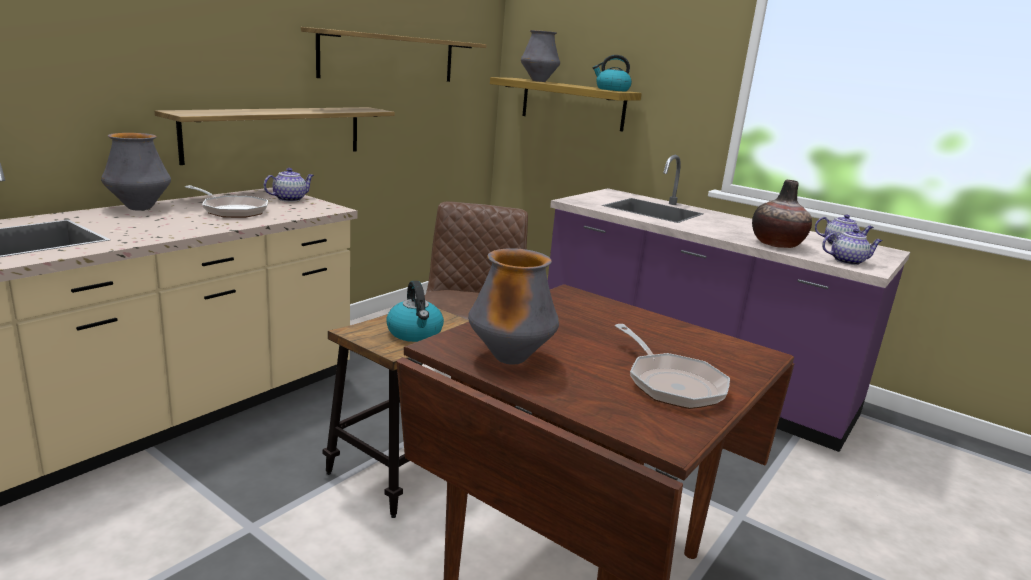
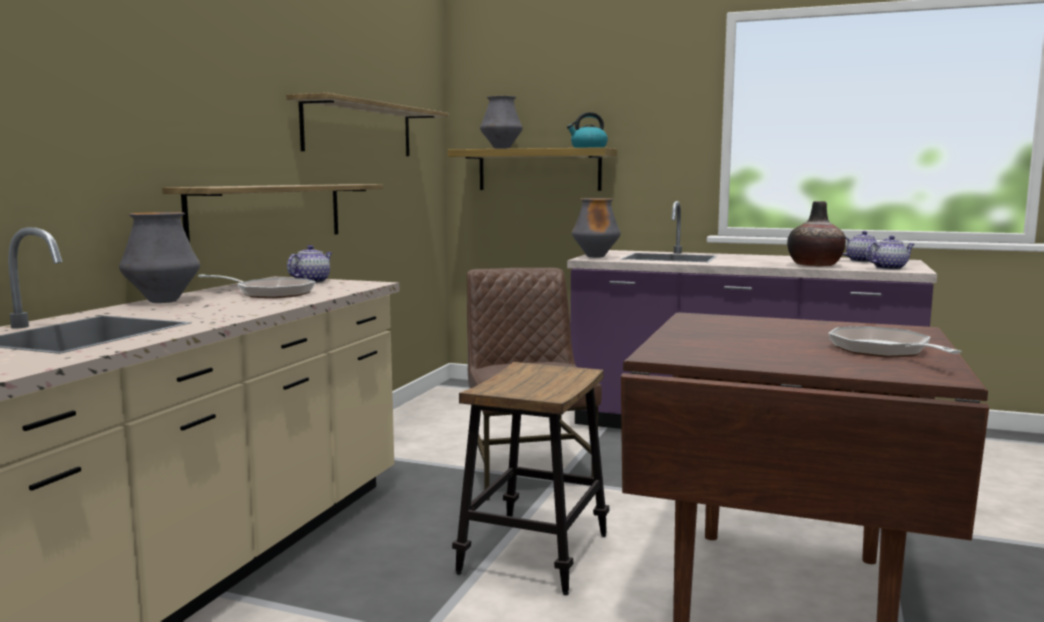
camera: 15 degrees left, 10 degrees down
kettle [386,281,444,342] -> none
vase [468,248,559,365] -> vase moved to [572,198,621,258]
frying pan [615,324,730,409] -> frying pan turned 150 degrees counterclockwise [829,326,962,358]

